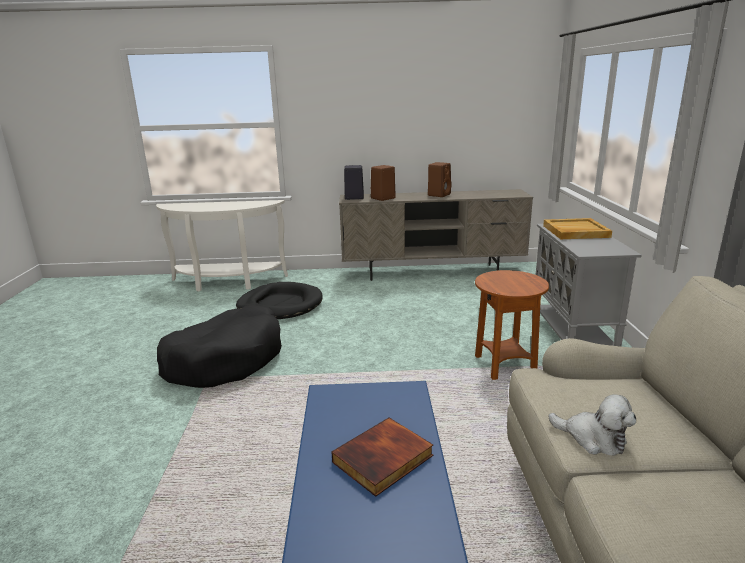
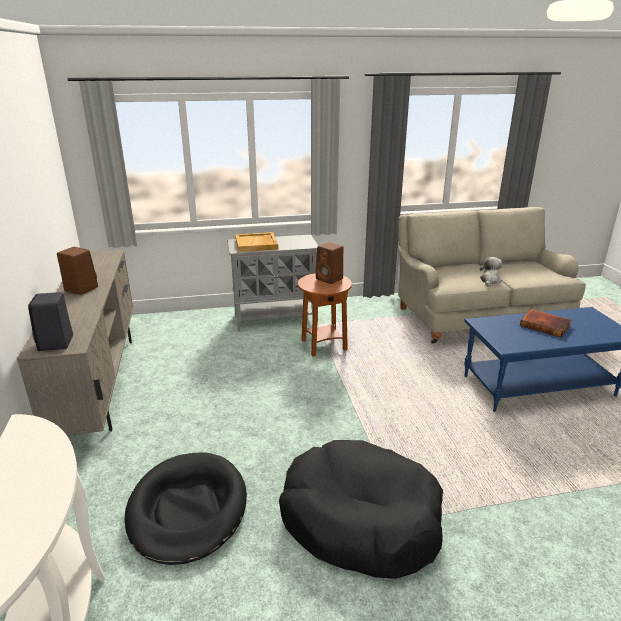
camera: 100 degrees left, 5 degrees up
brown speaker [371,165,396,201] -> brown speaker moved to [315,242,343,284]

